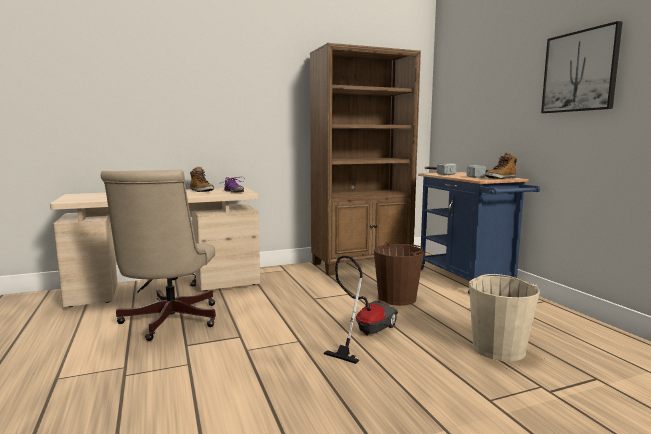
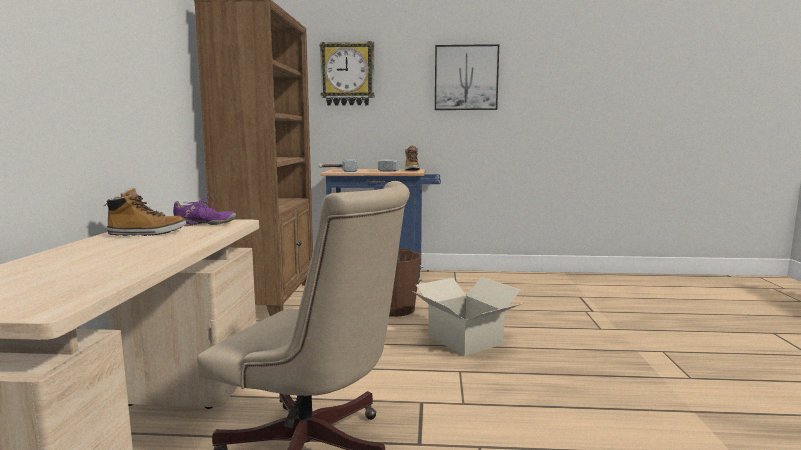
camera: 65 degrees left, 0 degrees up
vacuum cleaner [323,255,398,364] -> cardboard box [412,277,523,356]
beige bucket [469,274,540,362] -> none
none -> wall clock [319,41,375,106]

